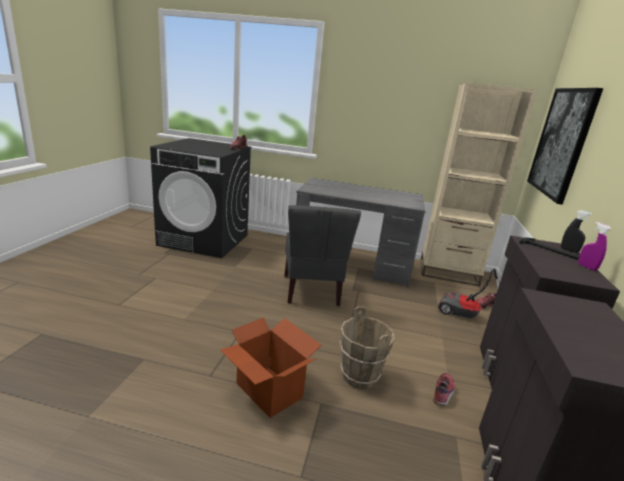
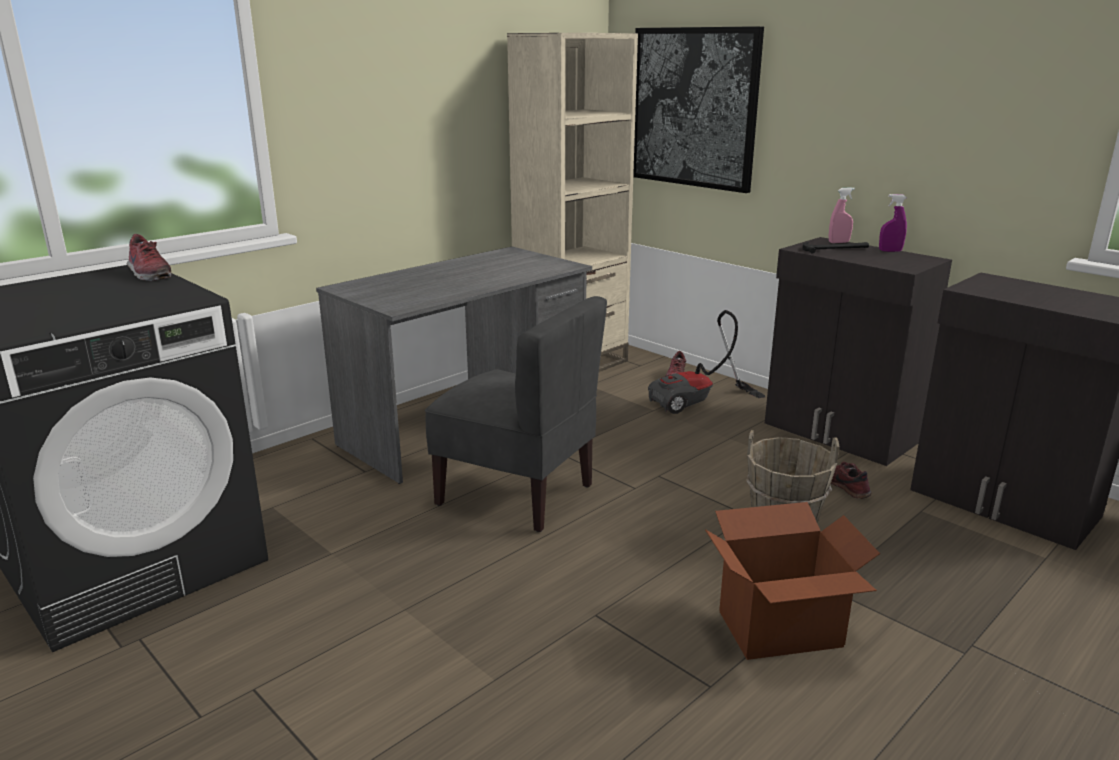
camera: 55 degrees left, 0 degrees up
black spray bottle [561,210,592,253] -> pink spray bottle [829,187,855,243]

